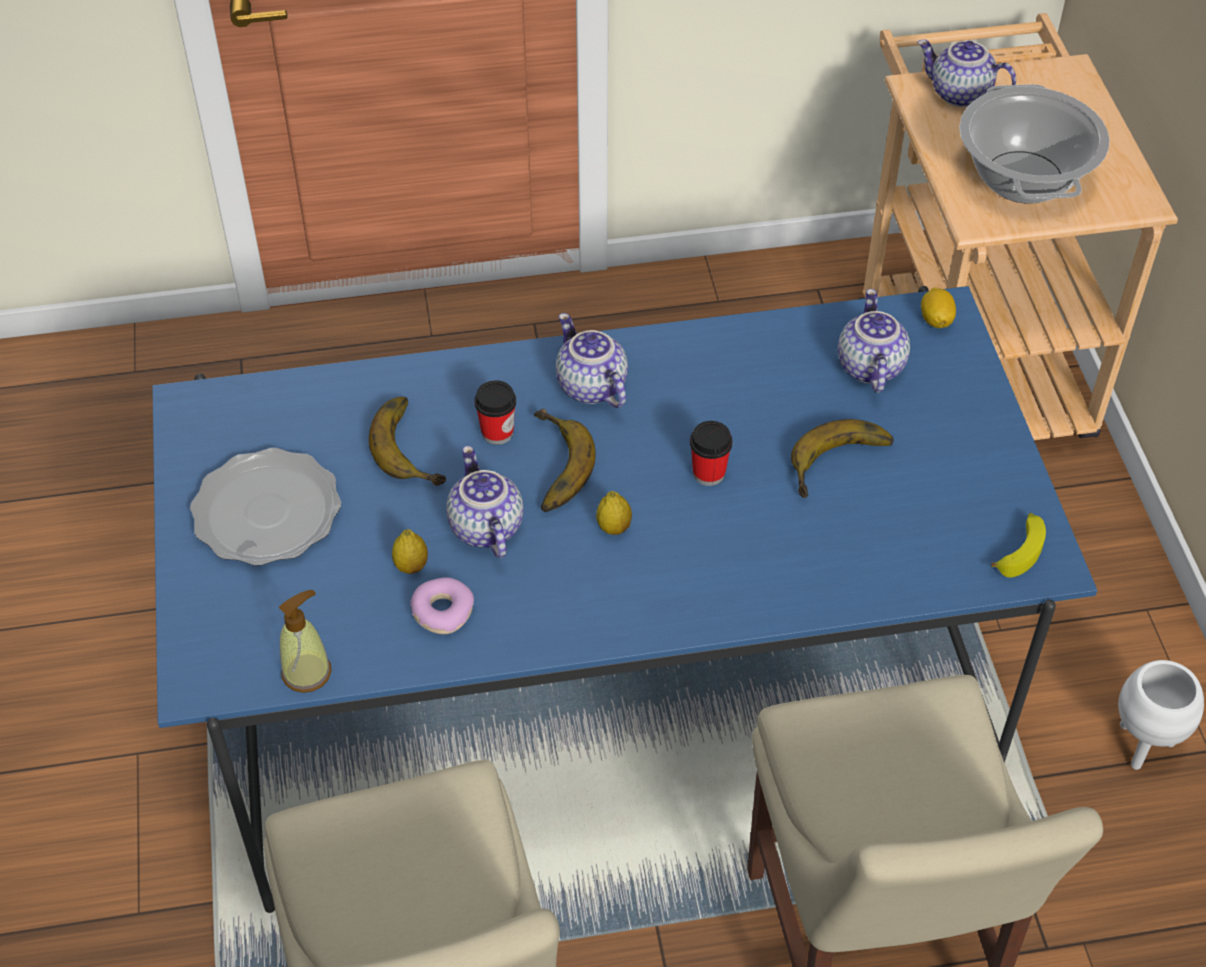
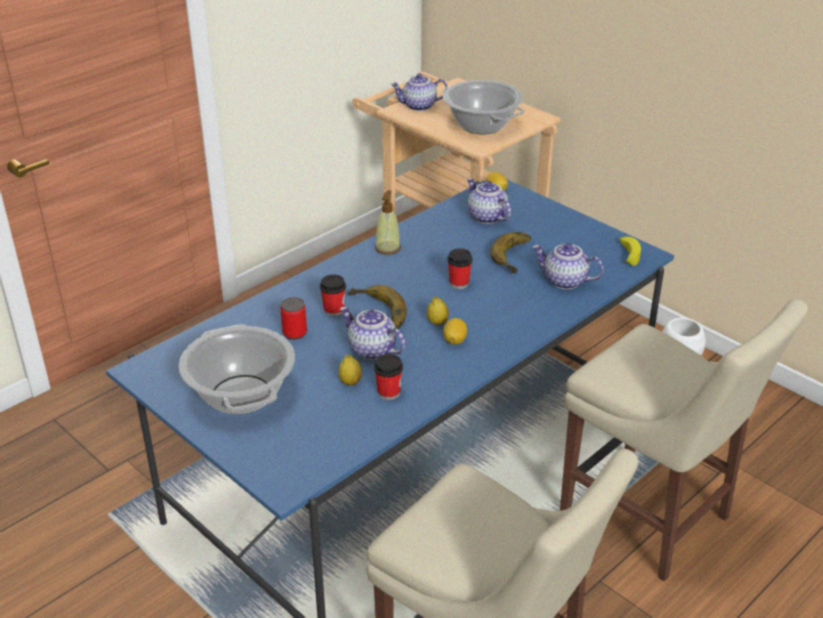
camera: 35 degrees left, 15 degrees down
plate [190,448,341,566] -> cooking pot [179,324,295,414]
soap dispenser [278,590,332,693] -> soap dispenser moved to [375,190,401,255]
banana [369,397,446,486] -> can [280,297,307,340]
donut [410,577,474,634] -> cup [374,354,403,400]
teapot [556,313,628,408] -> teapot moved to [532,243,604,289]
none -> lemon [443,318,467,344]

